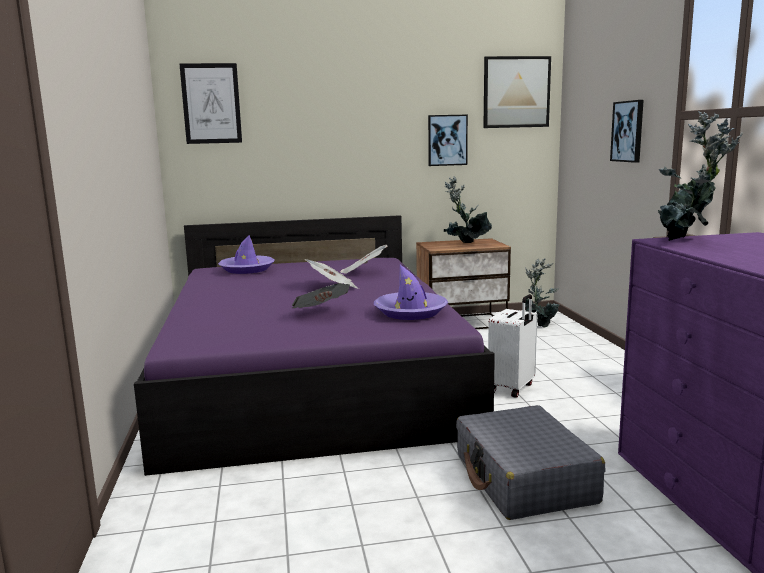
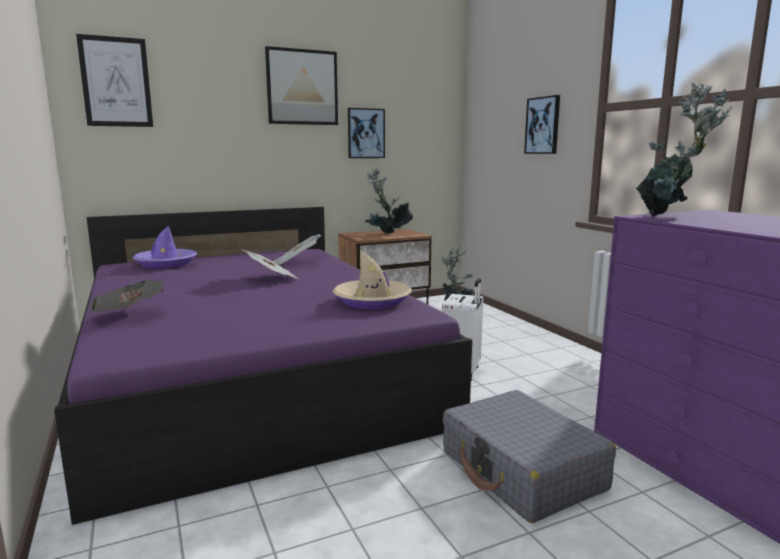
camera: 15 degrees left, 0 degrees up
newspaper [292,283,350,308] -> newspaper moved to [90,280,164,312]
purple hat [374,265,448,320] -> beige hat [332,250,412,309]
picture [483,56,551,128] -> picture moved to [265,46,338,125]

